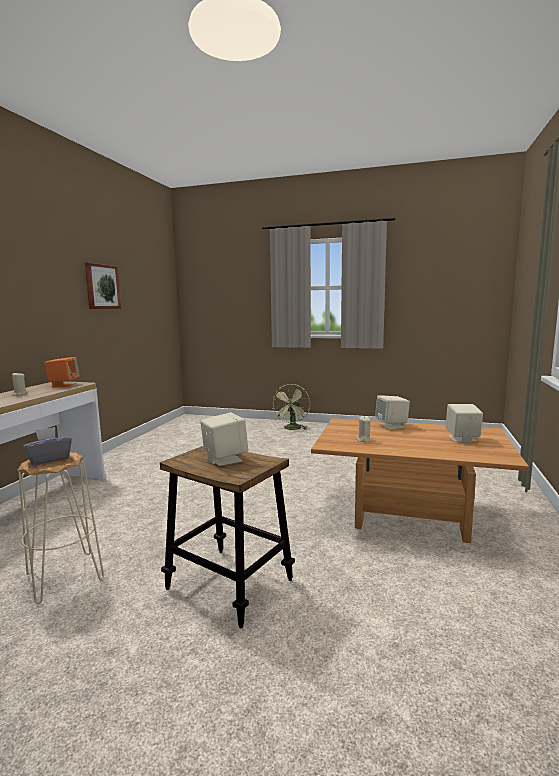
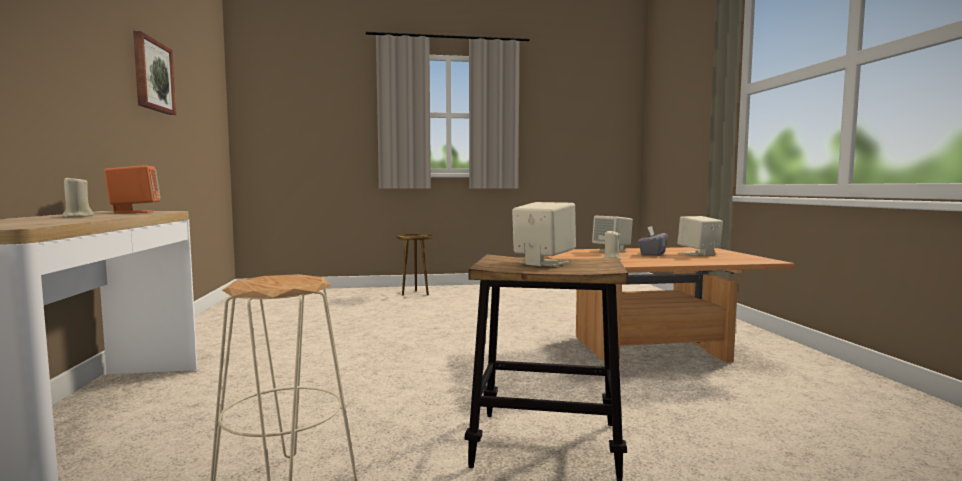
camera: 25 degrees left, 5 degrees down
grey tissue box [23,427,72,465] -> grey tissue box moved to [638,226,668,256]
green fan [272,384,310,430] -> brown side table [396,234,433,296]

